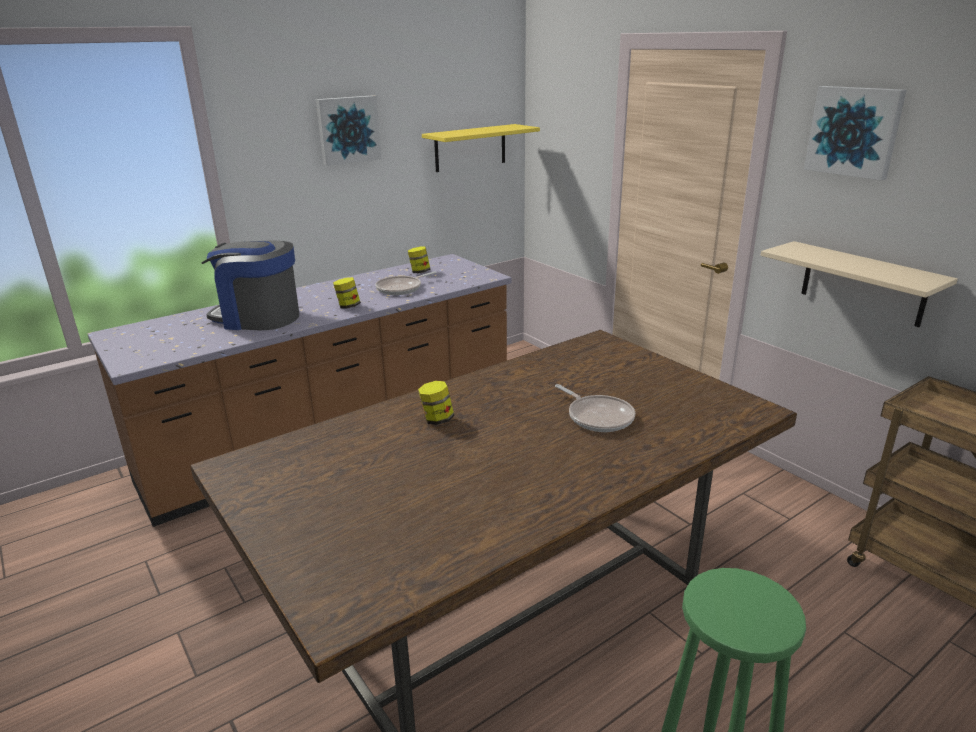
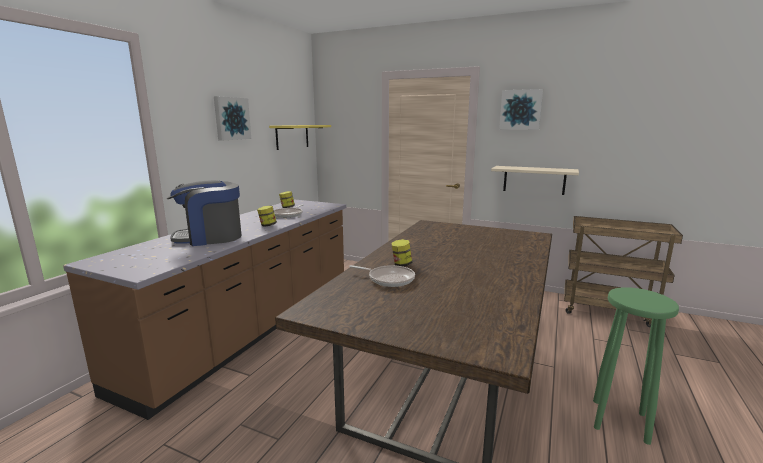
camera: 30 degrees left, 10 degrees down
frying pan [555,384,635,432] -> frying pan moved to [349,265,415,287]

